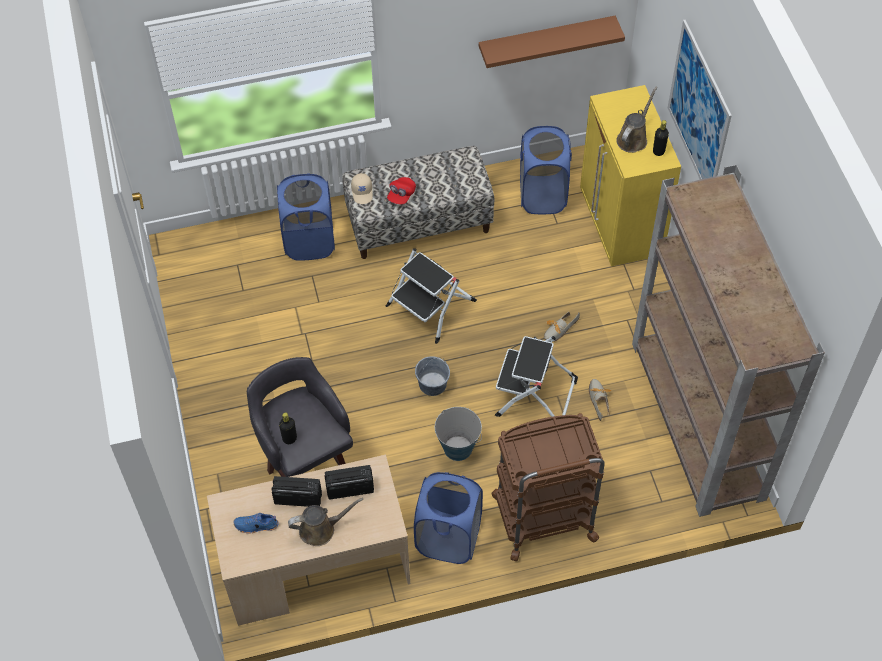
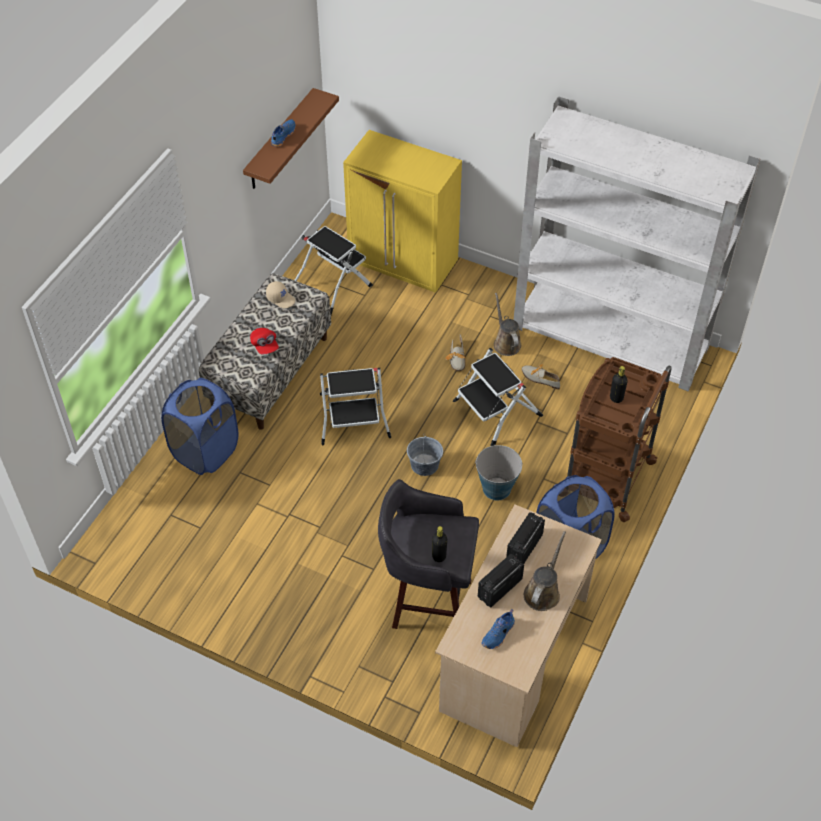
camera: 50 degrees left, 5 degrees down
beige cap [351,173,373,204] -> beige cap moved to [266,281,295,308]
blue laundry basket [520,126,572,214] -> step ladder [295,226,373,315]
brown watering can [616,87,657,153] -> brown watering can moved to [494,293,521,356]
brown bookcase [632,165,825,517] -> white bookcase [514,96,760,391]
black bottle [653,120,669,156] -> black bottle moved to [610,366,628,403]
picture [668,20,732,180] -> none
none -> blue shoe [271,119,296,147]

